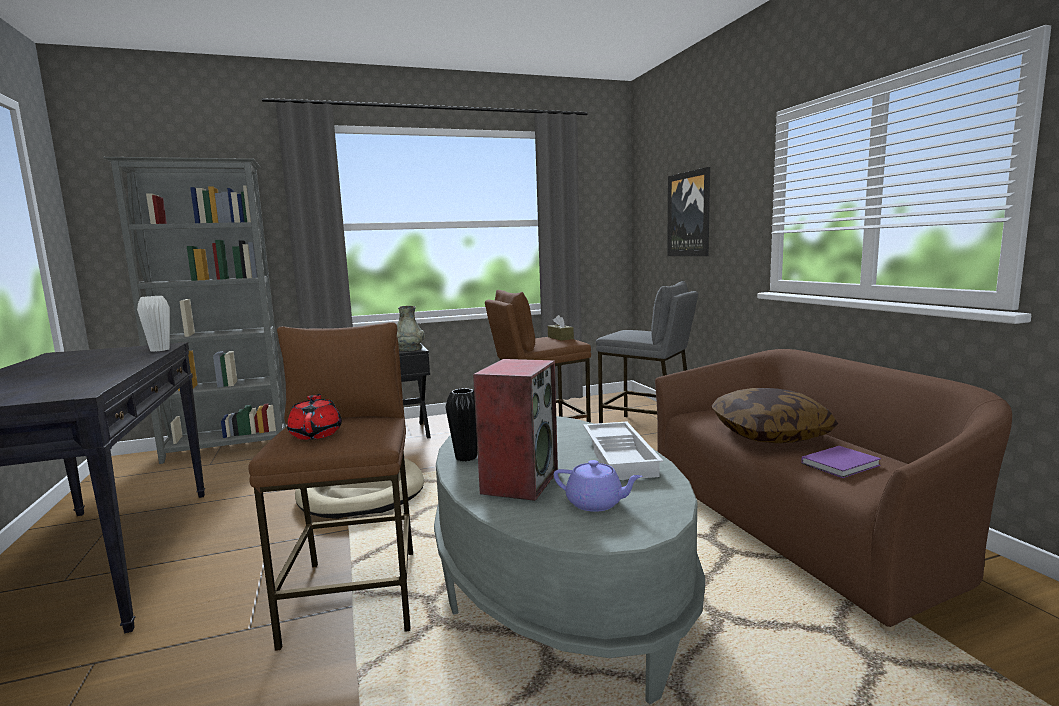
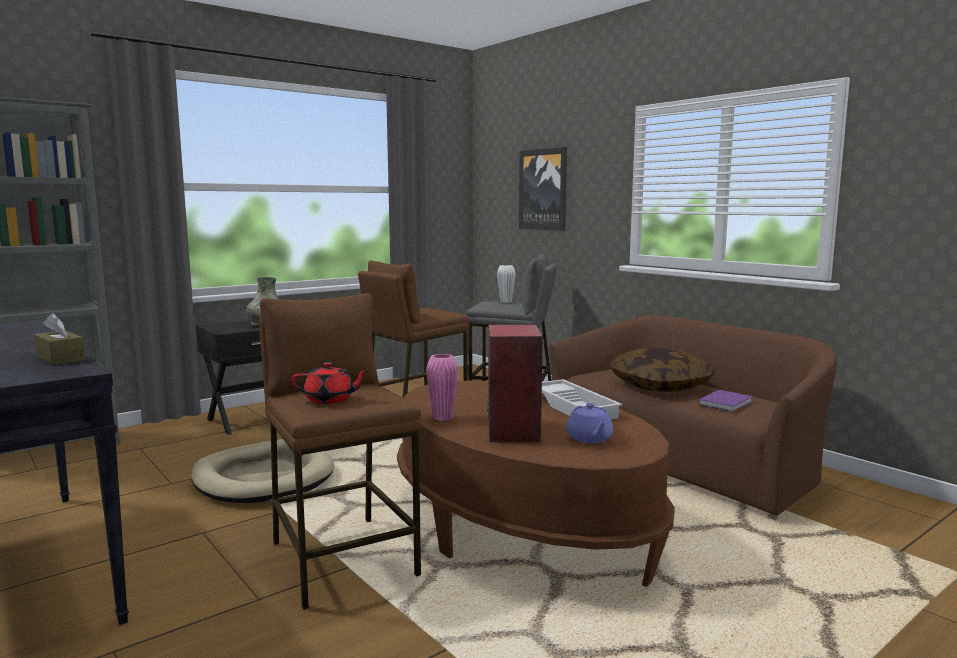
camera: 20 degrees left, 0 degrees up
white vase [137,296,170,352] -> white vase moved to [497,265,516,303]
red teapot [287,394,342,440] -> red teapot turned 120 degrees clockwise [291,362,370,404]
grey coffee table [434,416,705,704] -> brown coffee table [397,380,675,587]
black vase [445,388,477,461] -> pink vase [426,354,458,421]
brown tissue box [548,315,574,341] -> brown tissue box moved to [34,313,85,365]
purple teapot [554,460,642,512] -> purple teapot turned 75 degrees clockwise [566,403,613,443]

